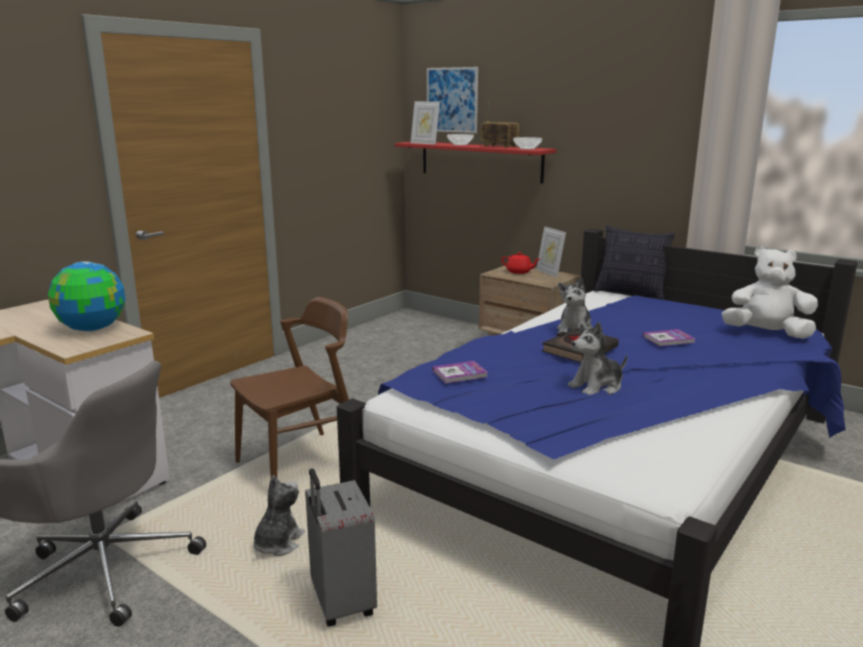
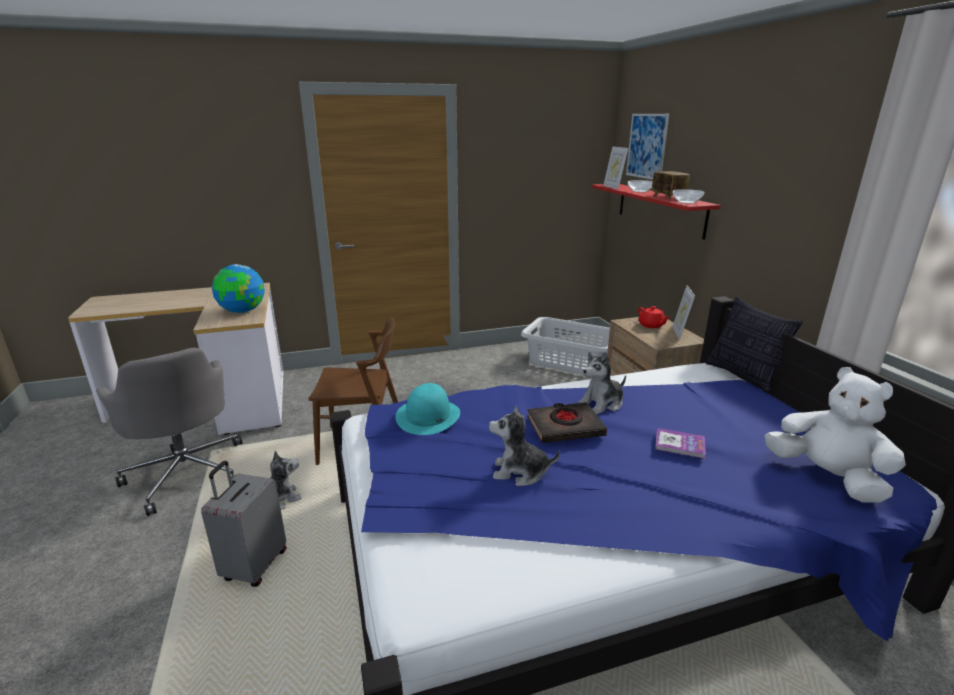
camera: 35 degrees right, 5 degrees up
book [432,361,488,383] -> turquoise hat [396,383,460,435]
none -> grey laundry basket [521,317,610,375]

